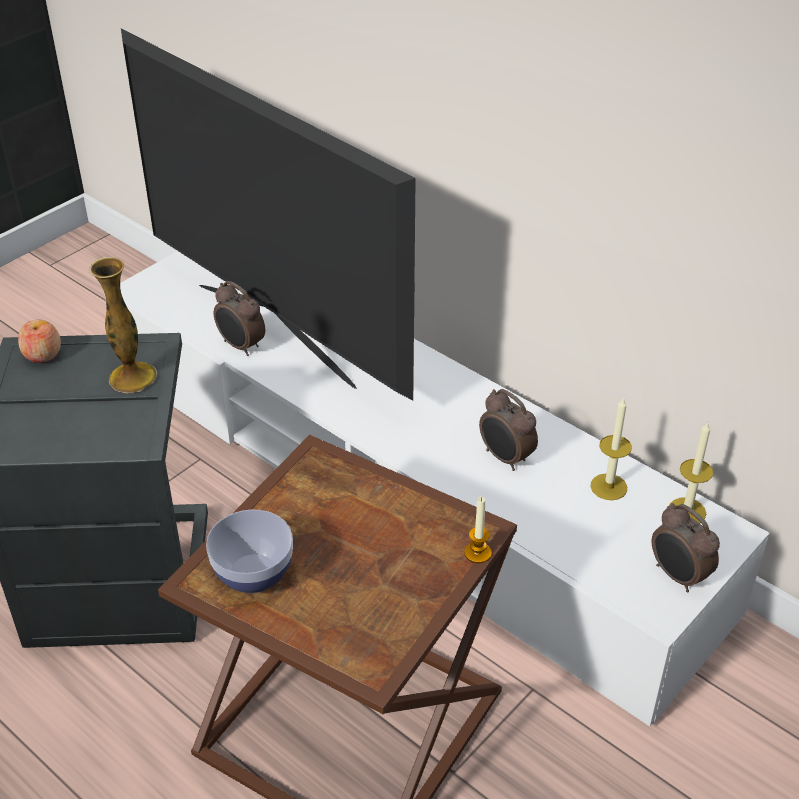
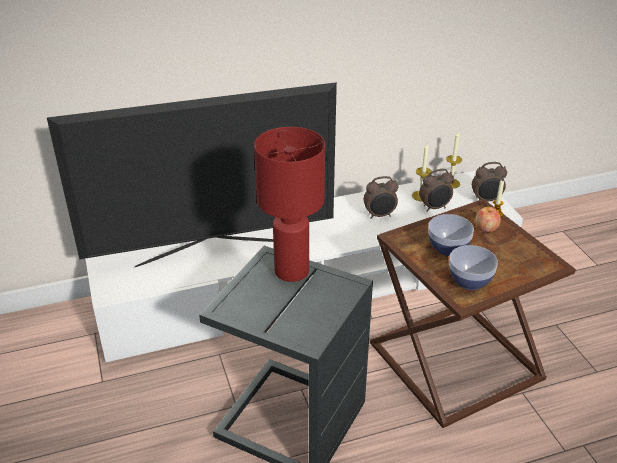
camera: 60 degrees left, 5 degrees down
apple [18,320,61,363] -> apple moved to [475,207,501,233]
vase [89,257,157,393] -> red table lamp [254,127,325,282]
alarm clock [214,281,265,356] -> alarm clock moved to [419,169,454,212]
none -> bowl [428,214,474,256]

